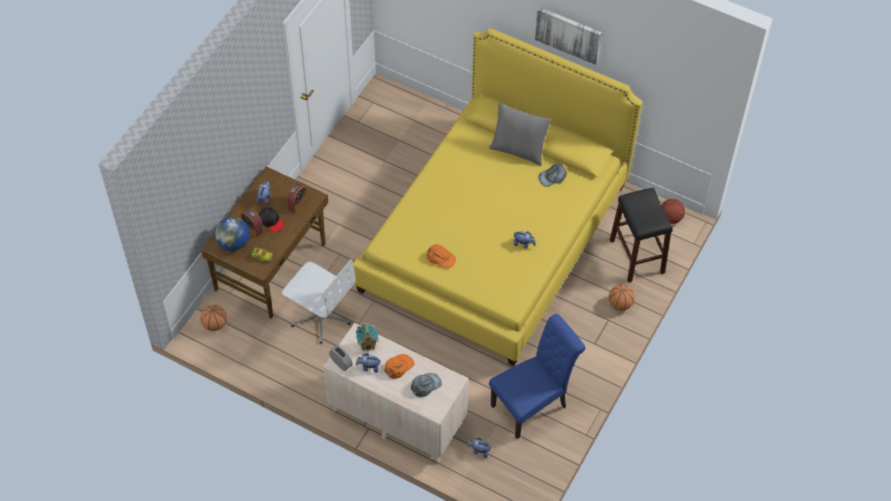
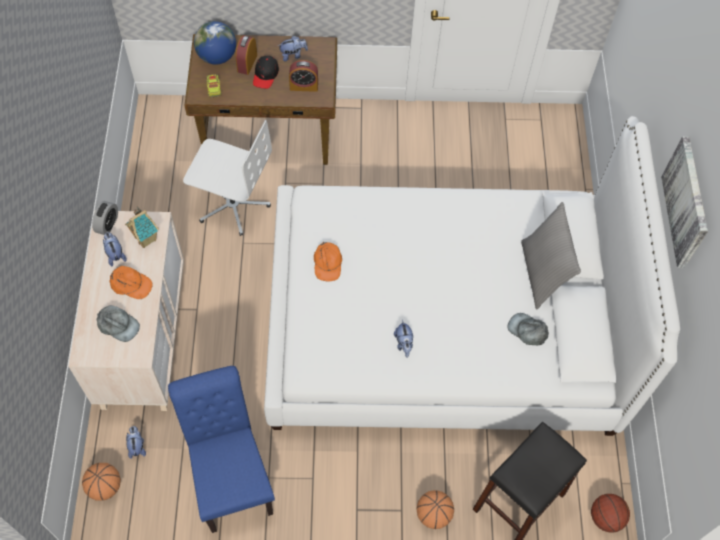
camera: 60 degrees right, 5 degrees up
basketball [200,305,227,331] -> basketball moved to [82,463,121,501]
white office chair [282,259,356,344] -> white office chair turned 75 degrees counterclockwise [183,120,272,236]
yellow bed [353,29,642,366] -> white bed [264,116,680,436]
blue chair [489,314,585,439] -> blue chair turned 135 degrees counterclockwise [168,366,275,533]

